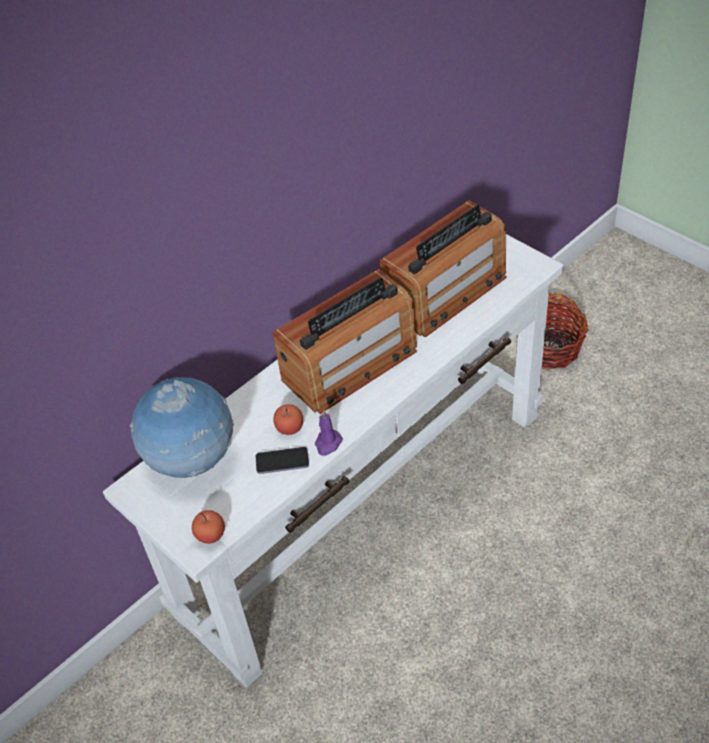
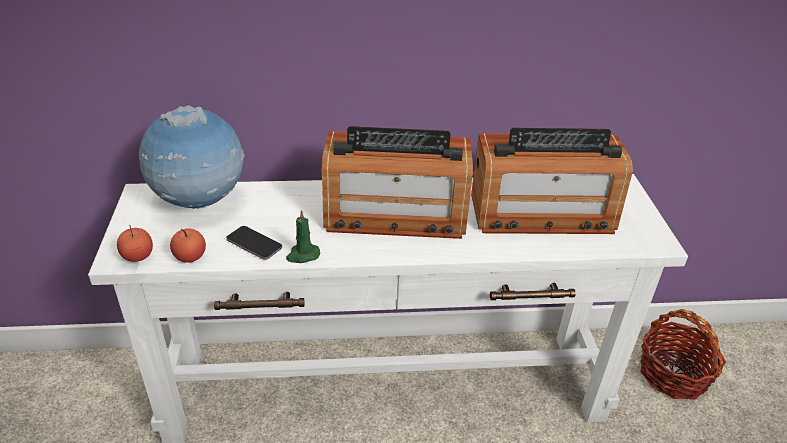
camera: 35 degrees right, 10 degrees down
apple [273,404,303,435] -> apple moved to [170,229,206,263]
purple candle [315,410,343,456] -> green candle [286,210,320,263]

